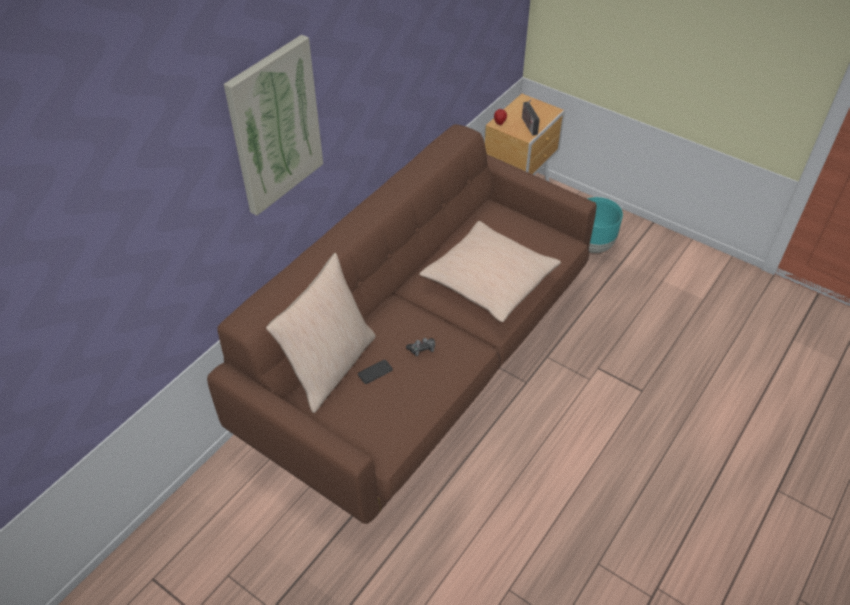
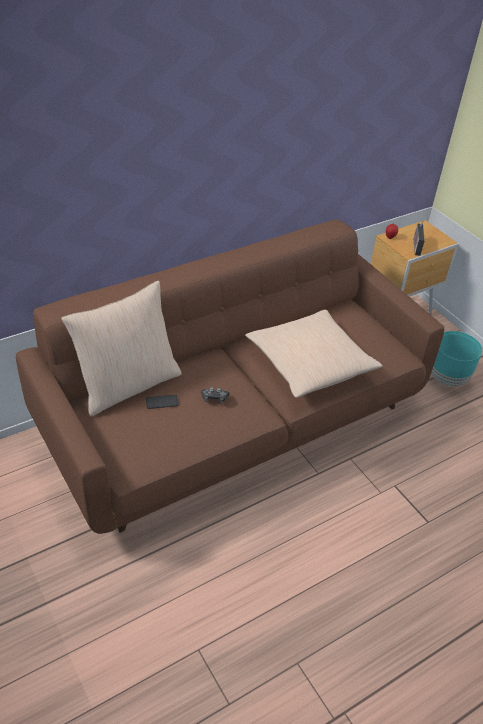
camera: 20 degrees right, 5 degrees down
picture [224,34,323,216] -> none

